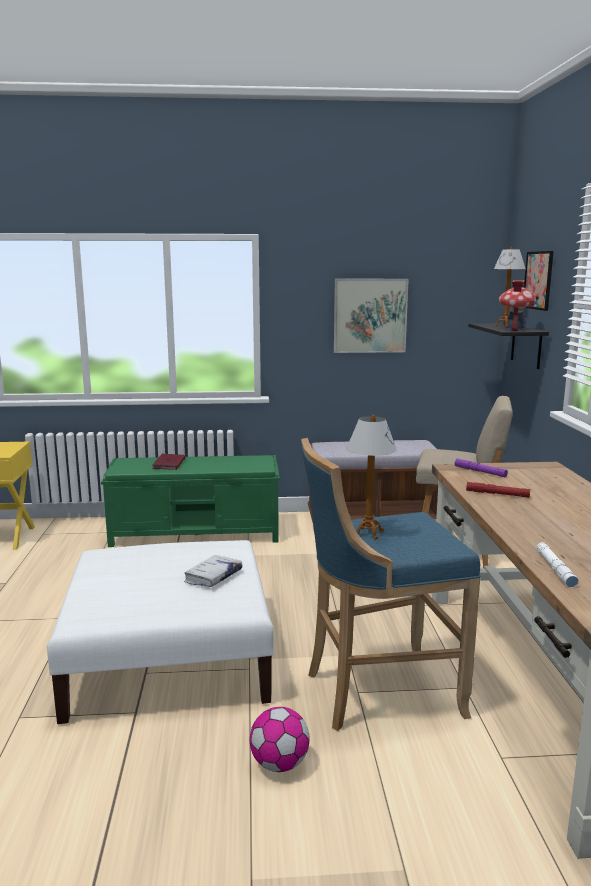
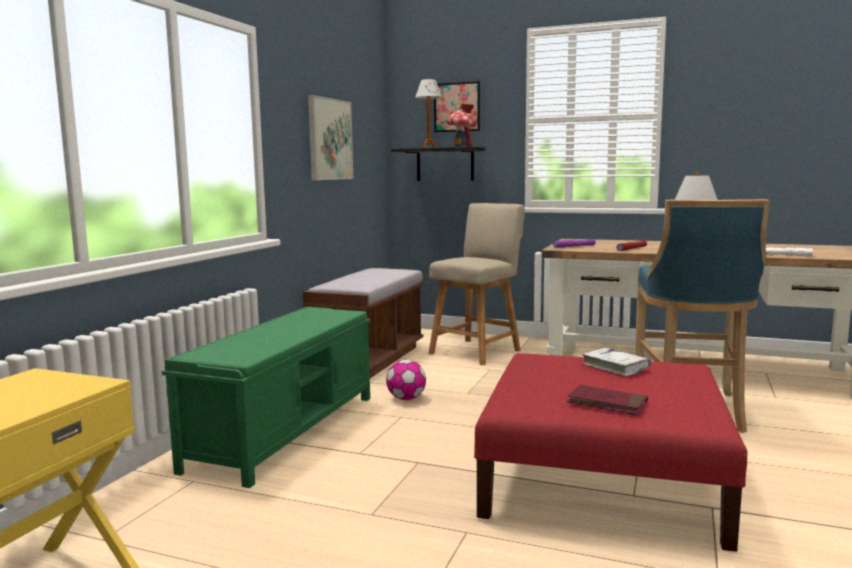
camera: 65 degrees left, 5 degrees down
white ottoman [47,540,274,724] -> red ottoman [474,353,747,552]
red book [152,454,186,470] -> red book moved to [567,384,648,416]
football [250,707,310,772] -> football moved to [386,360,426,400]

